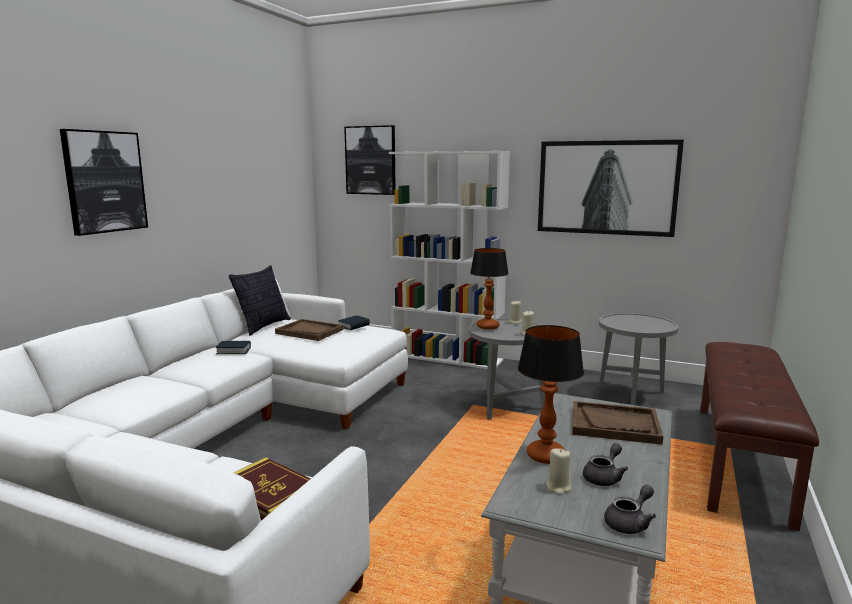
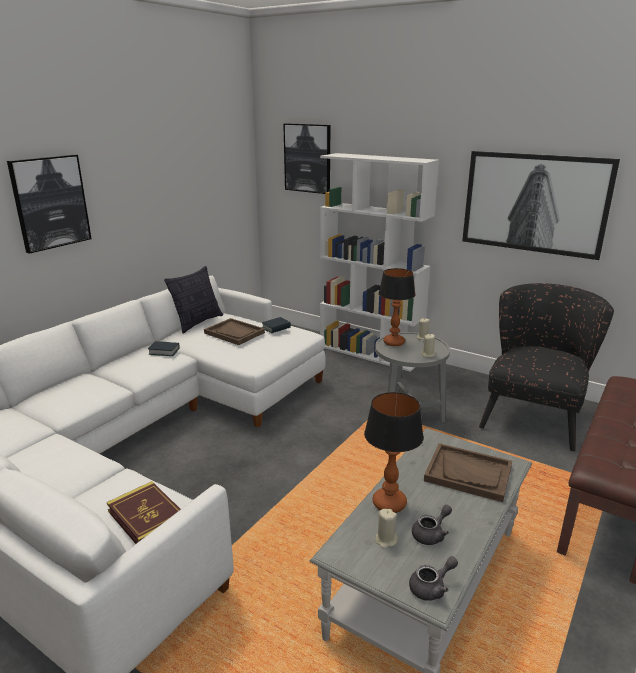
camera: 10 degrees right, 10 degrees up
grey side table [599,313,679,405] -> black armchair [479,283,614,451]

